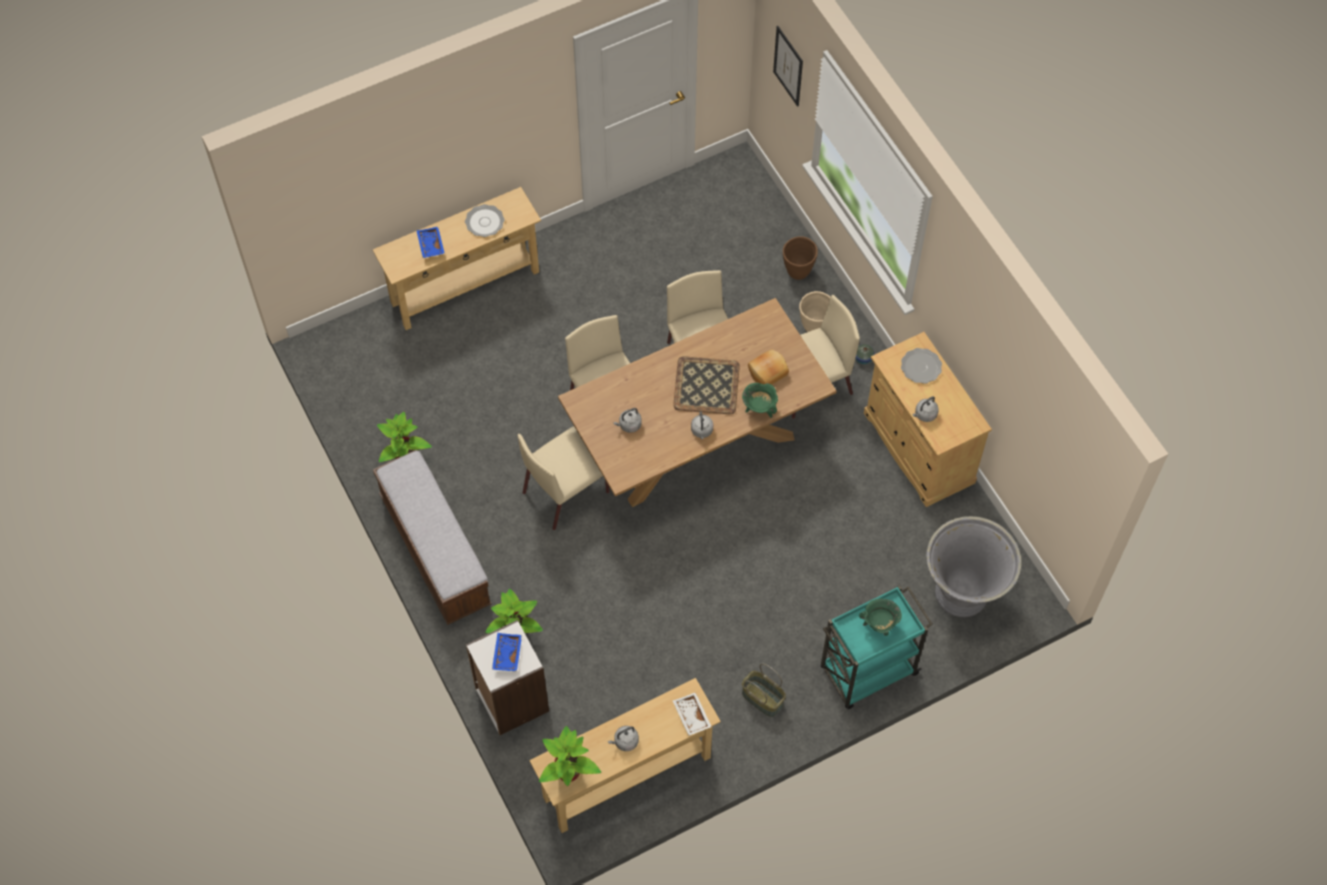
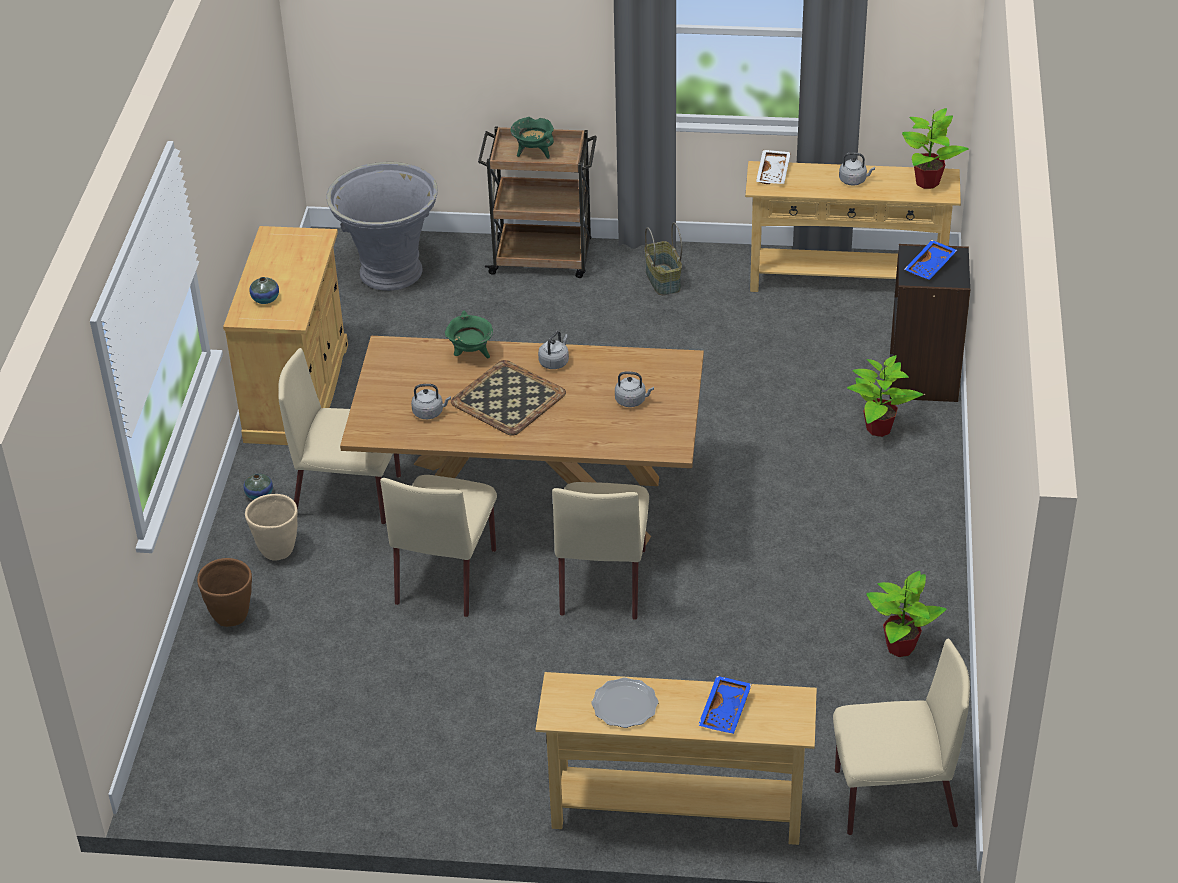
camera: 145 degrees left, 20 degrees down
bench [373,450,492,625] -> none
white bookcase [466,620,549,735] -> black bookcase [890,244,970,402]
beige chair [518,426,609,530] -> beige chair moved to [833,639,970,835]
bread [748,349,789,385] -> none
picture [773,26,803,107] -> none
turquoise cart [821,586,933,709] -> brown cart [478,126,597,278]
plate [901,348,942,384] -> vase [249,277,279,304]
grey kettle [912,396,939,422] -> grey kettle moved to [411,384,451,419]

